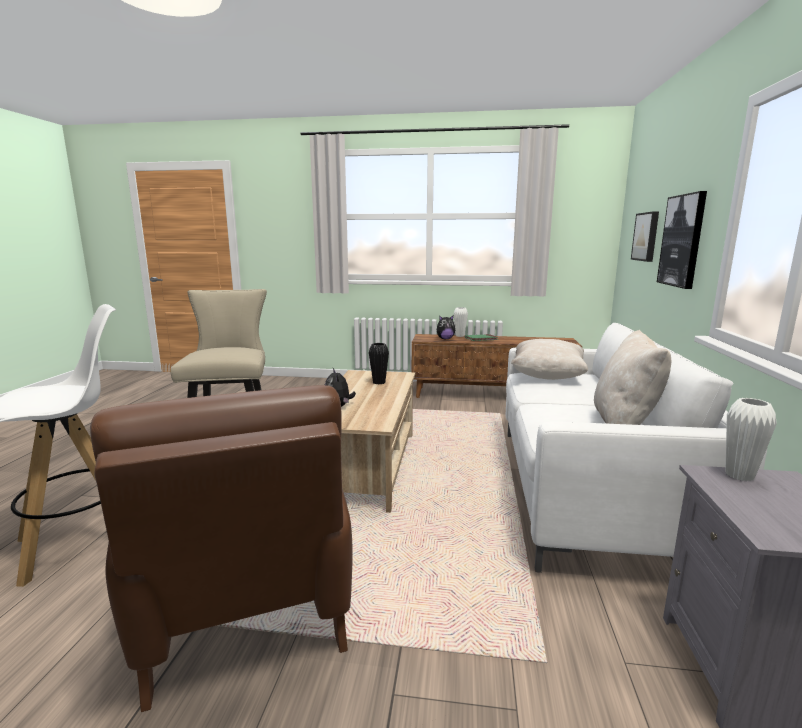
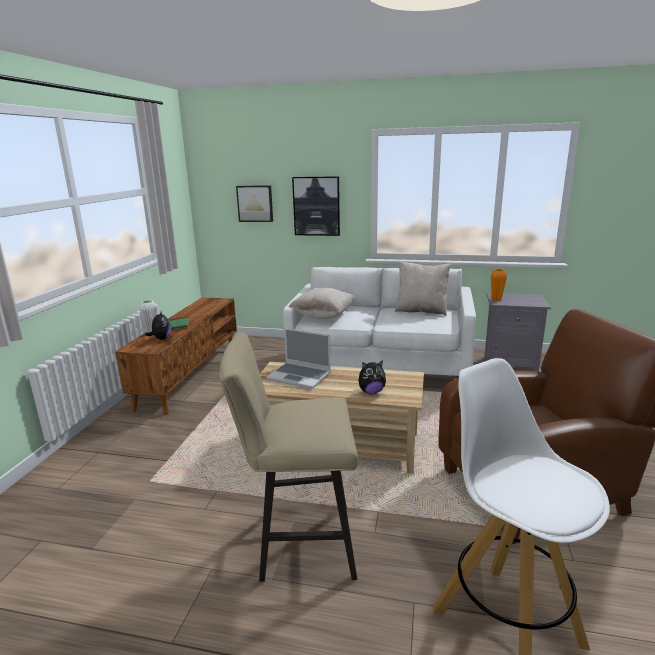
camera: 85 degrees left, 5 degrees up
black vase [369,343,389,385] -> laptop [266,328,331,389]
white vase [726,398,777,481] -> orange vase [491,269,507,301]

